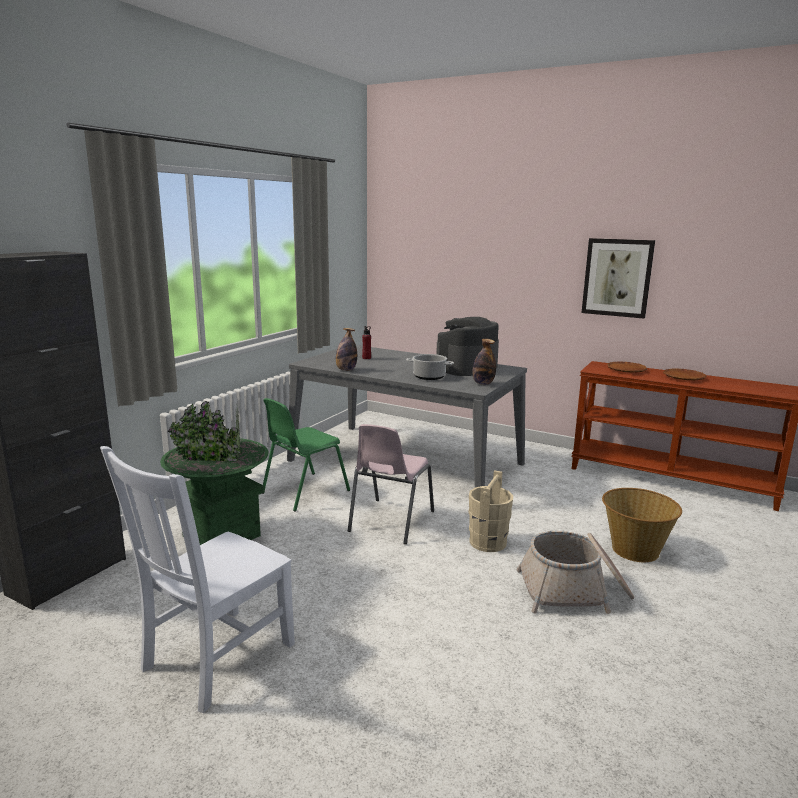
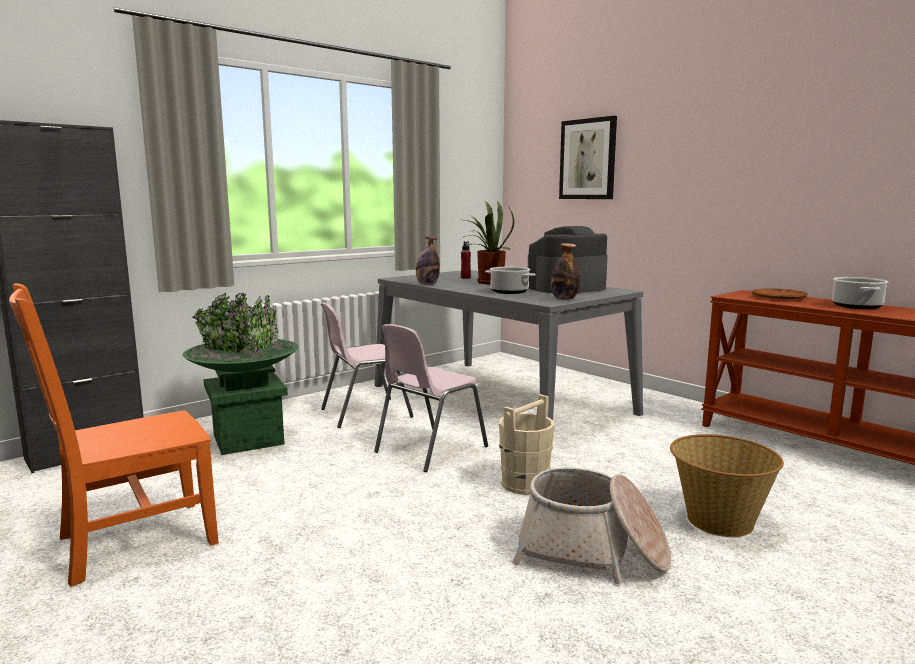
camera: 20 degrees right, 5 degrees down
white chair [100,446,295,713] -> orange chair [9,283,219,587]
green chair [262,398,350,511] -> pink chair [321,303,414,428]
picture [582,238,655,319] -> picture moved to [559,116,617,199]
brown plate [663,368,707,380] -> cooking pot [832,277,888,309]
none -> potted plant [461,201,514,285]

